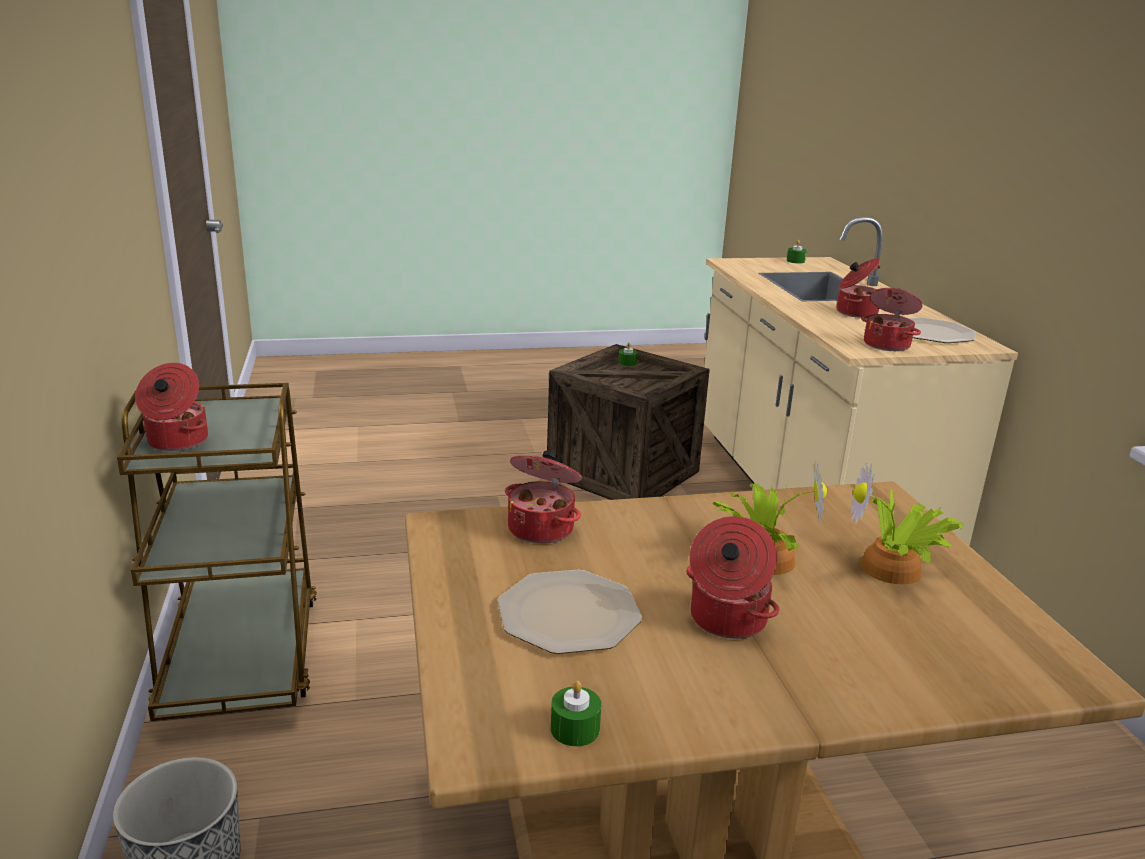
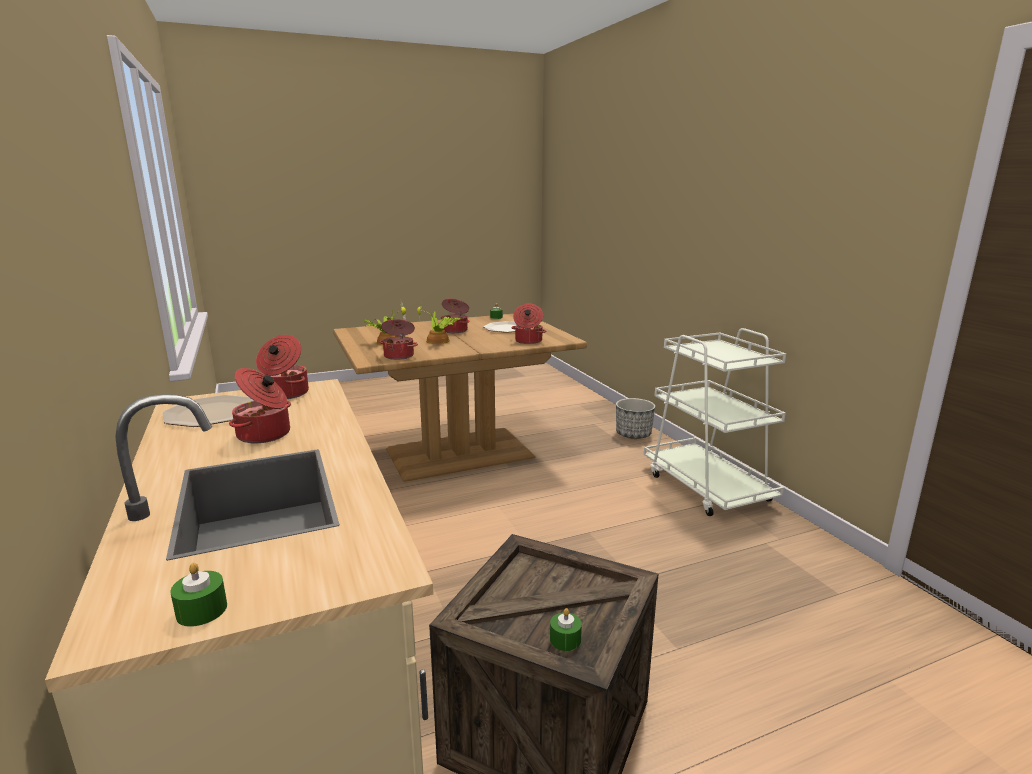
camera: 170 degrees right, 5 degrees down
brown cart [117,383,317,721] -> white cart [644,328,786,516]
cooking pot [135,363,208,451] -> cooking pot moved to [379,319,418,360]

